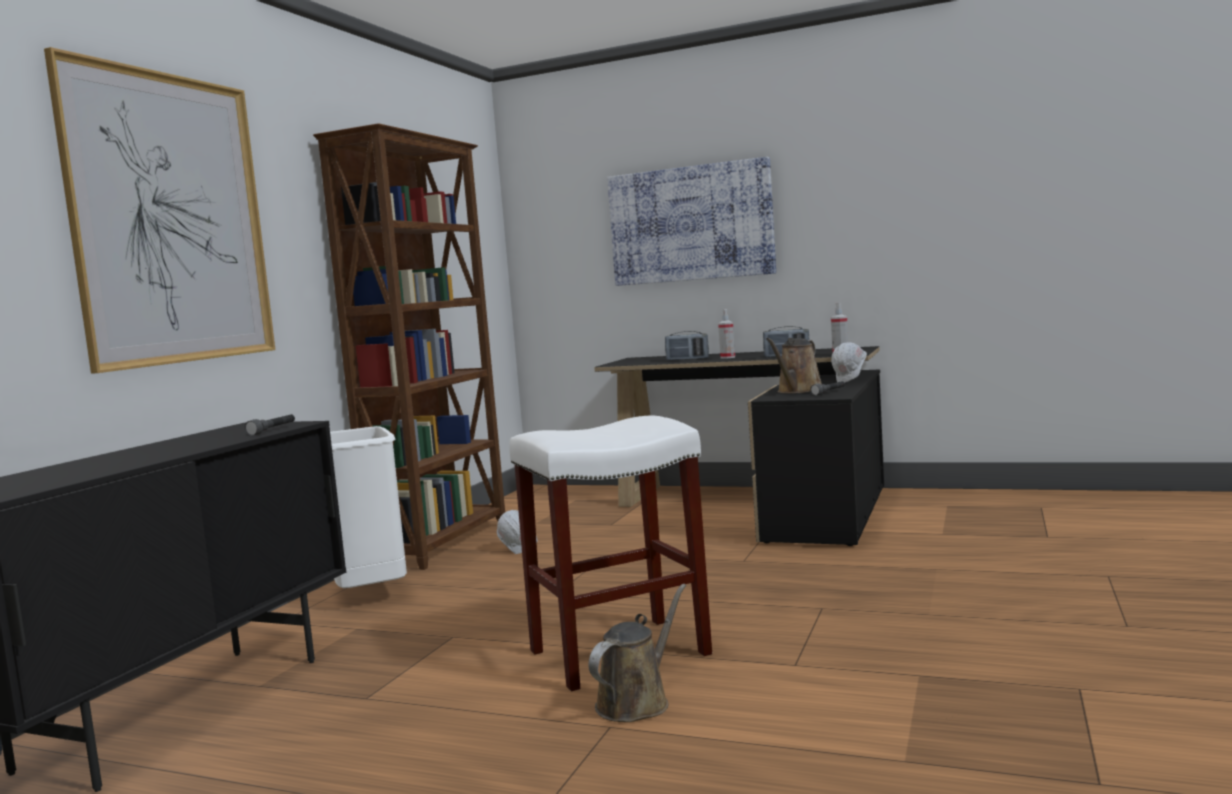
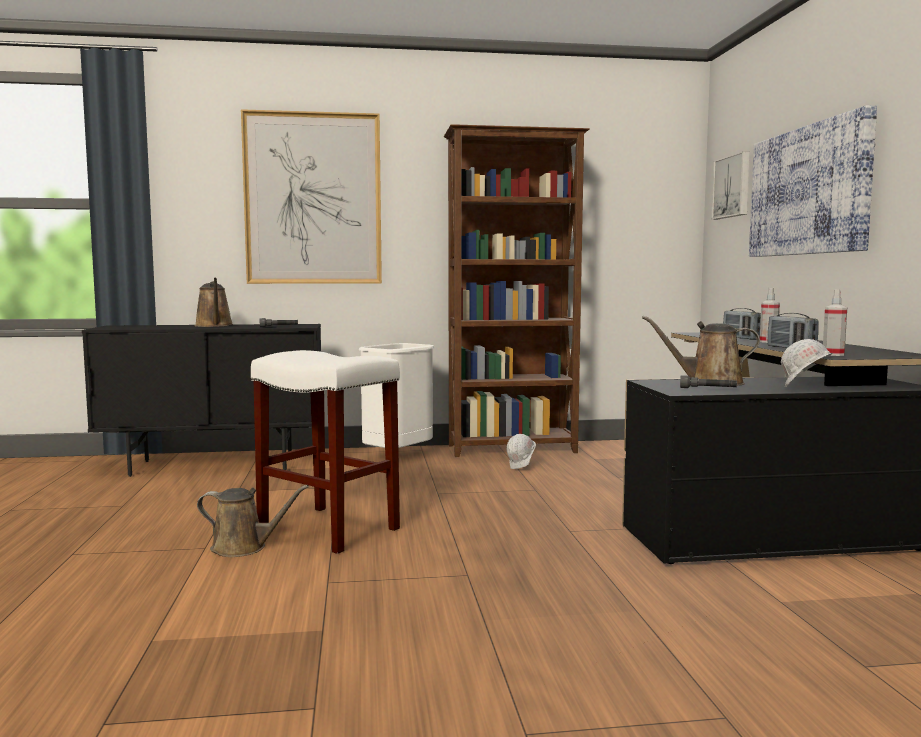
camera: 60 degrees right, 0 degrees up
none -> brown watering can [195,278,233,327]
none -> picture [711,151,750,219]

